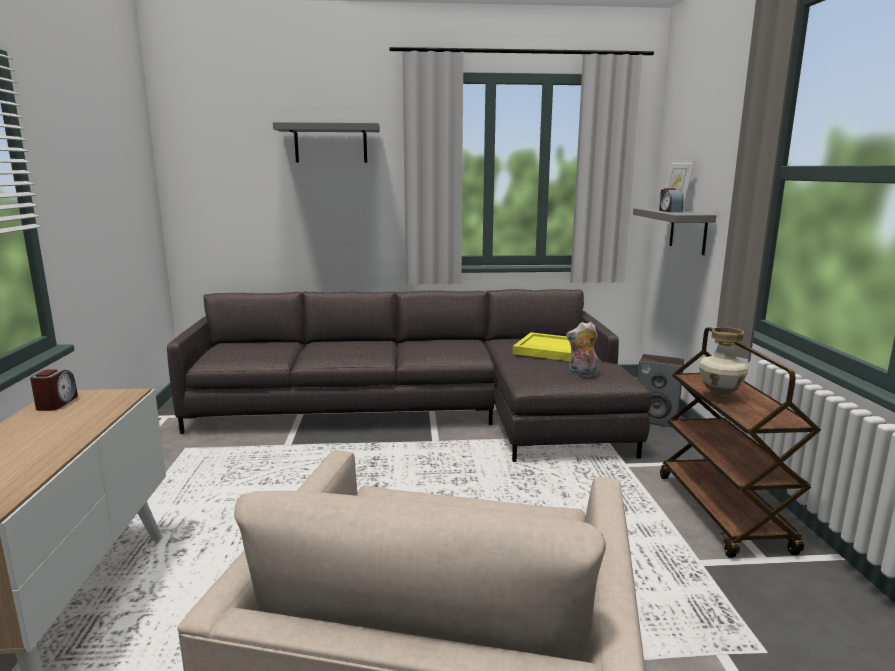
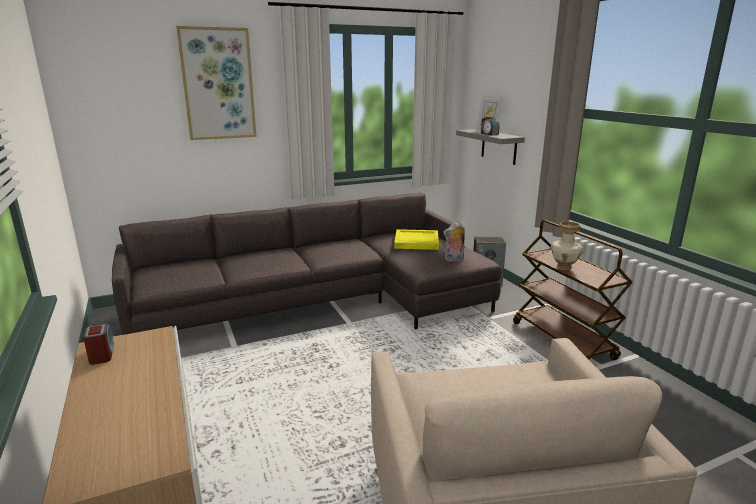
camera: 20 degrees left, 5 degrees up
grey shelf [273,122,380,163] -> picture [176,26,257,140]

